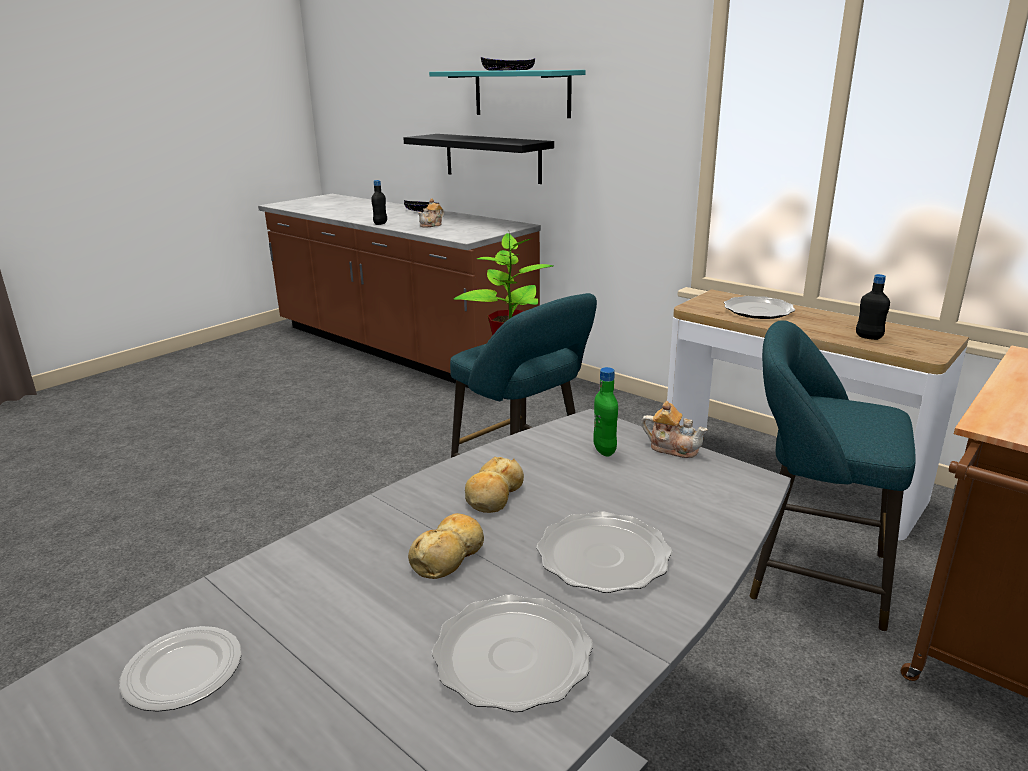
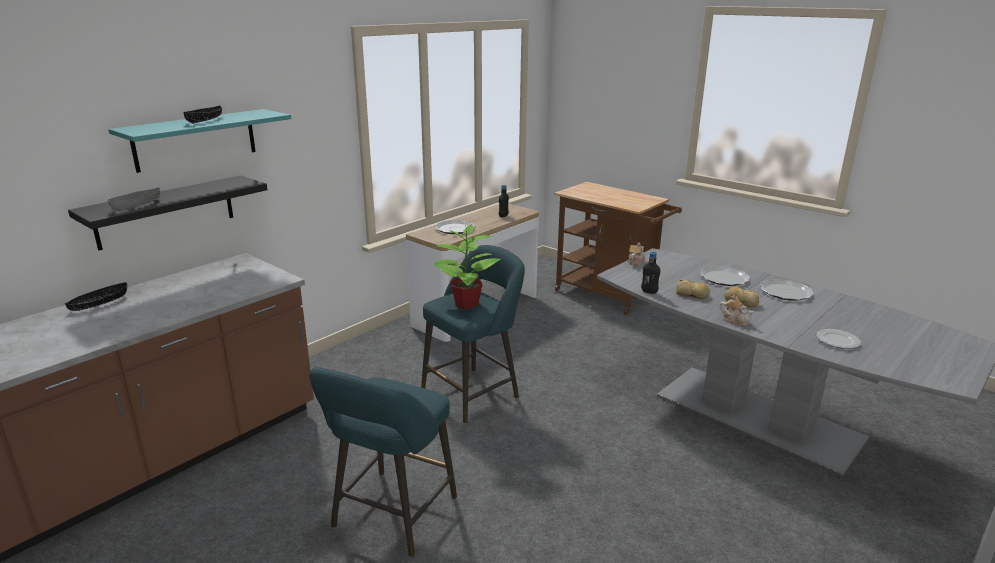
camera: 90 degrees left, 0 degrees up
black bottle [371,180,387,225] -> black bottle moved to [641,252,660,294]
teapot [418,198,444,227] -> teapot moved to [719,295,754,326]
green bottle [593,367,618,457] -> none
turquoise stool [750,321,916,632] -> turquoise stool moved to [309,367,457,557]
none -> grey bowl [108,187,160,211]

